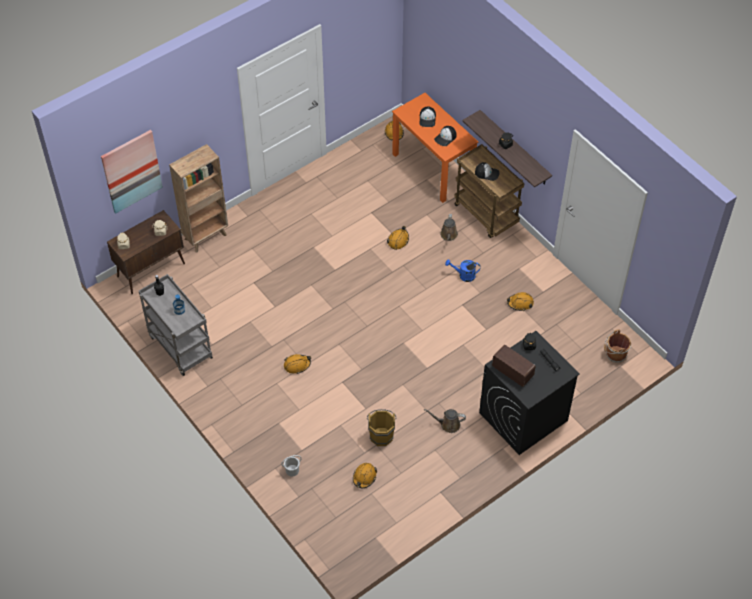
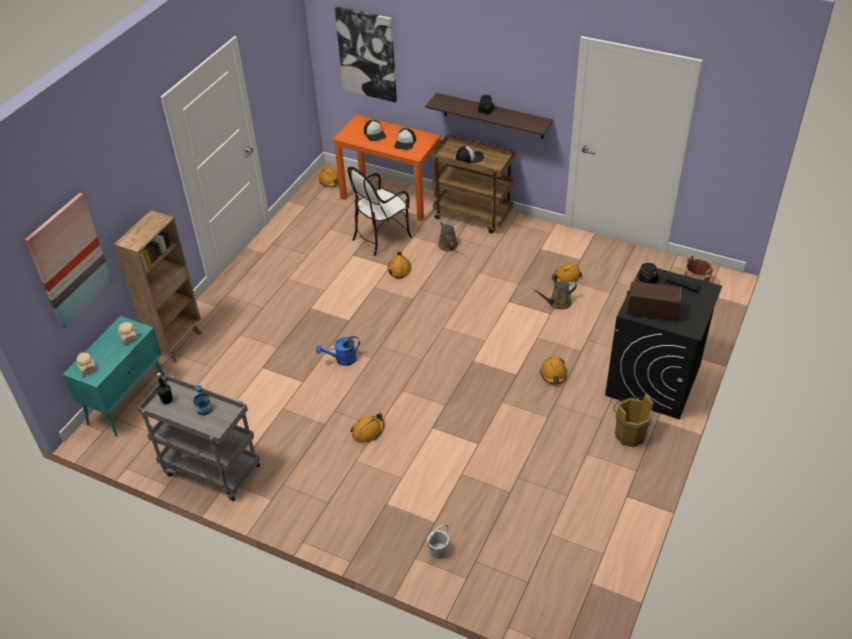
camera: 25 degrees left, 10 degrees down
brown cabinet [107,210,185,294] -> turquoise cabinet [63,316,165,437]
orange hard hat [353,463,377,488] -> orange hard hat moved to [540,356,567,384]
brown bucket [367,409,397,446] -> brown bucket moved to [613,394,654,447]
brown watering can [424,409,466,433] -> brown watering can moved to [533,281,577,310]
blue watering can [445,259,481,282] -> blue watering can moved to [316,336,360,366]
none -> picture [335,6,397,102]
none -> chair [348,167,412,256]

